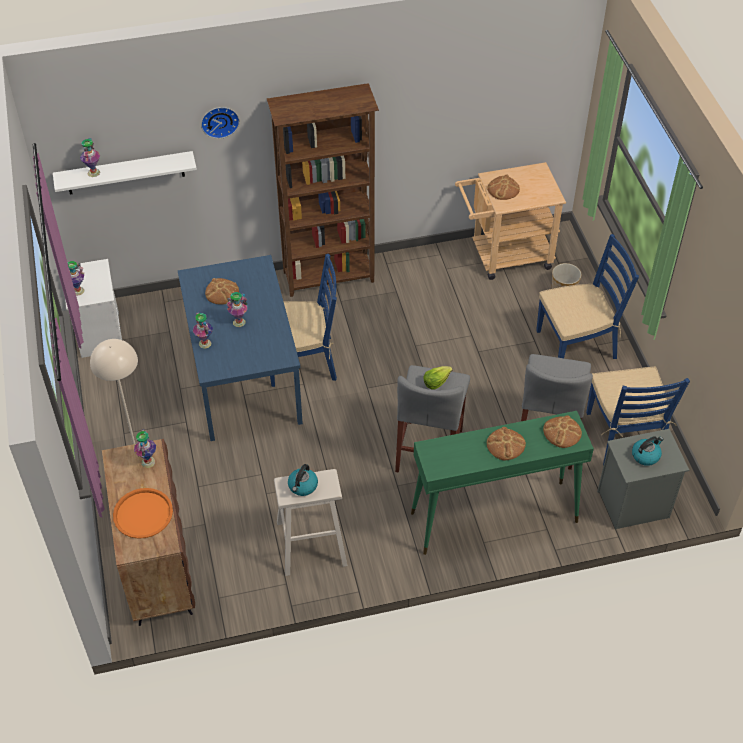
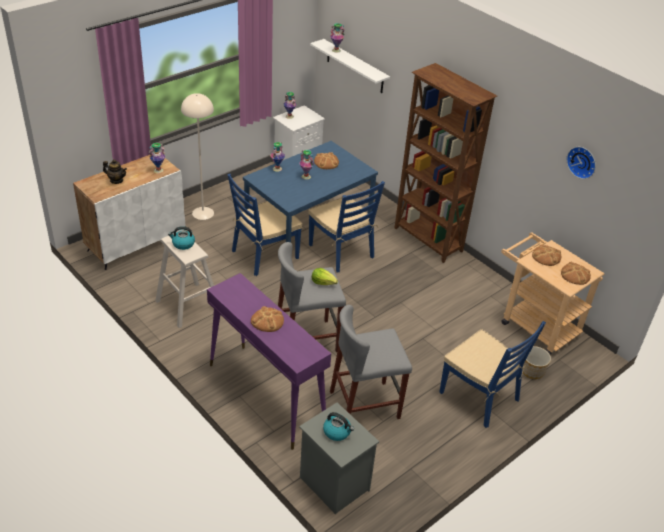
camera: 60 degrees right, 10 degrees down
brown cabinet [102,439,195,626] -> white cabinet [73,155,185,270]
orange tray [113,488,173,539] -> teapot [103,159,127,184]
wall clock [201,107,240,139] -> wall clock moved to [567,147,596,179]
green console table [411,411,594,555] -> purple console table [207,273,331,450]
bread [543,415,582,448] -> bread moved to [561,261,591,285]
blue chair [586,367,690,466] -> blue chair moved to [227,174,302,276]

